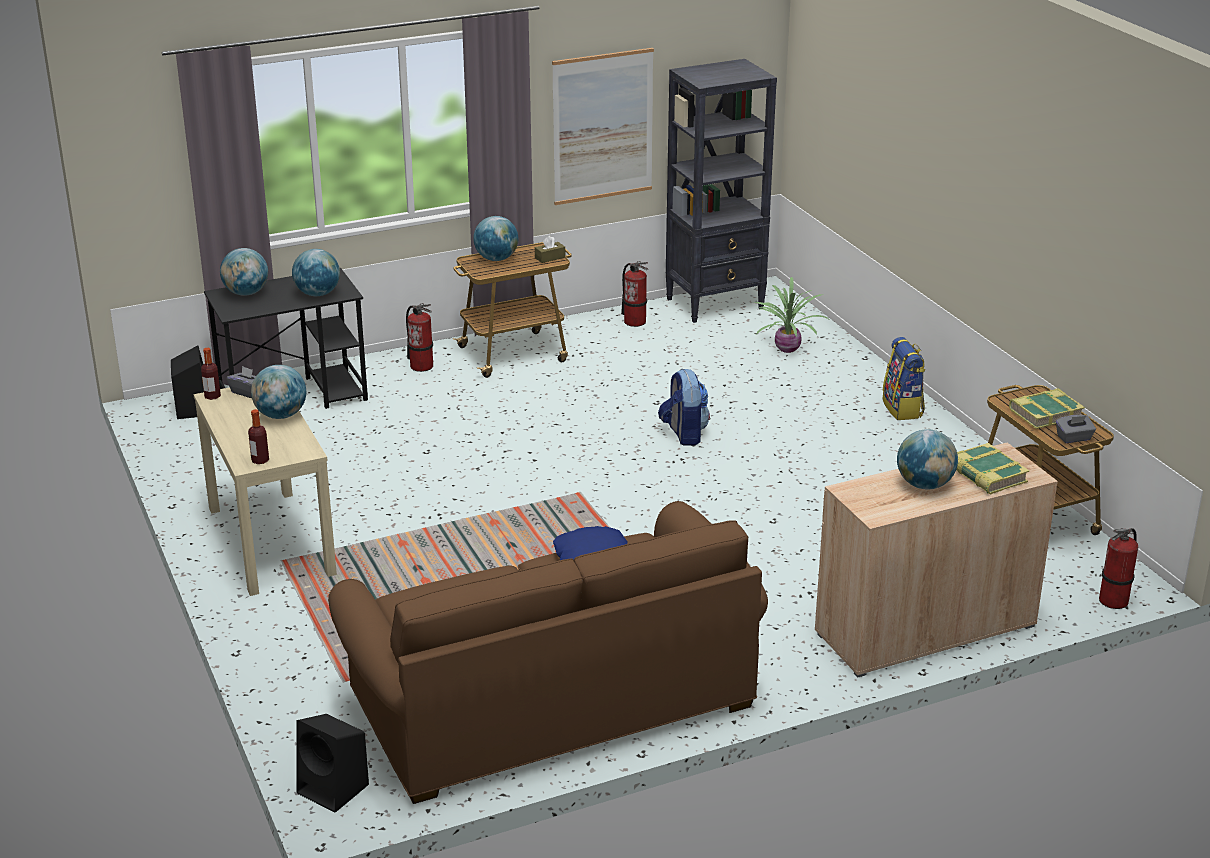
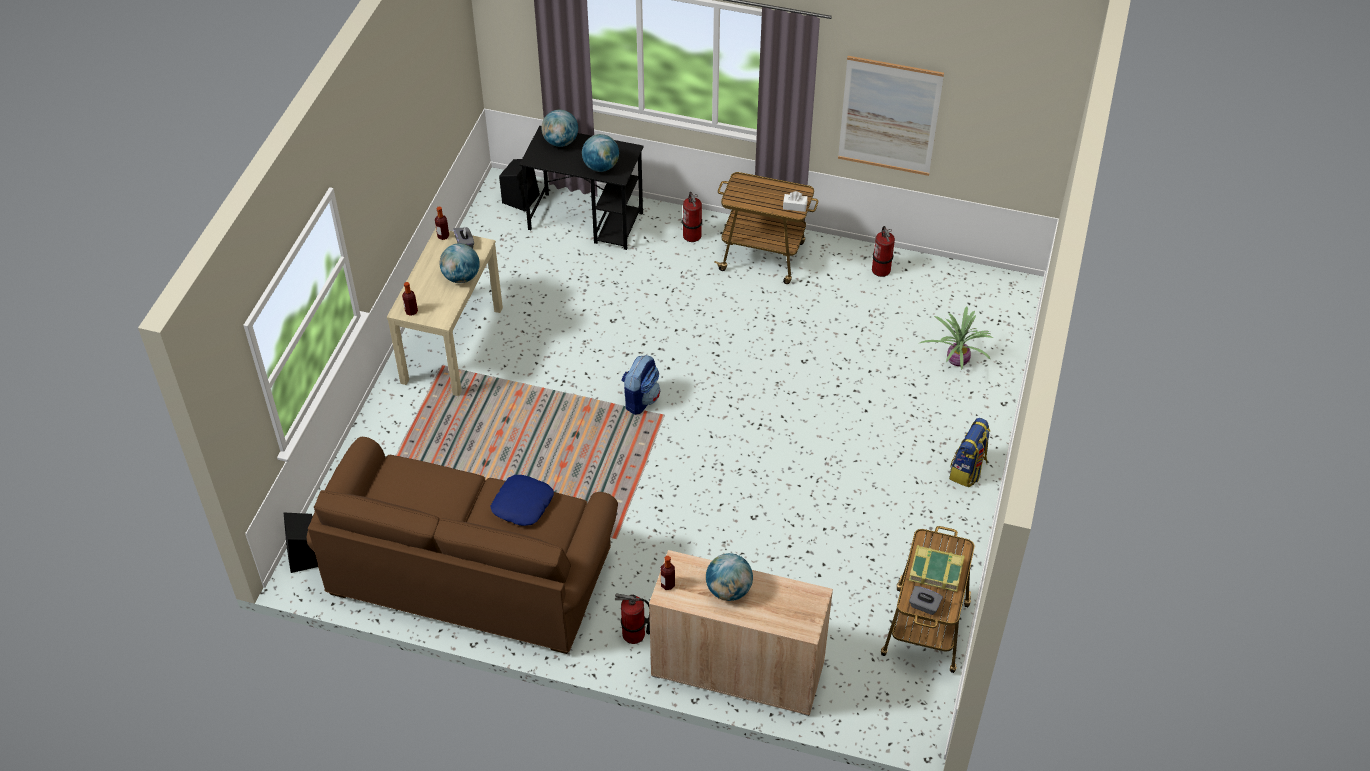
camera: 40 degrees right, 20 degrees up
globe [473,216,518,261] -> none
brown tissue box [535,236,565,263] -> white tissue box [783,191,808,212]
backpack [658,369,710,446] -> backpack moved to [621,355,660,415]
black bookcase [666,59,777,323] -> none
book [956,443,1029,494] -> none
fire extinguisher [1099,528,1138,609] -> fire extinguisher moved to [615,593,650,644]
none -> bottle [661,556,675,590]

